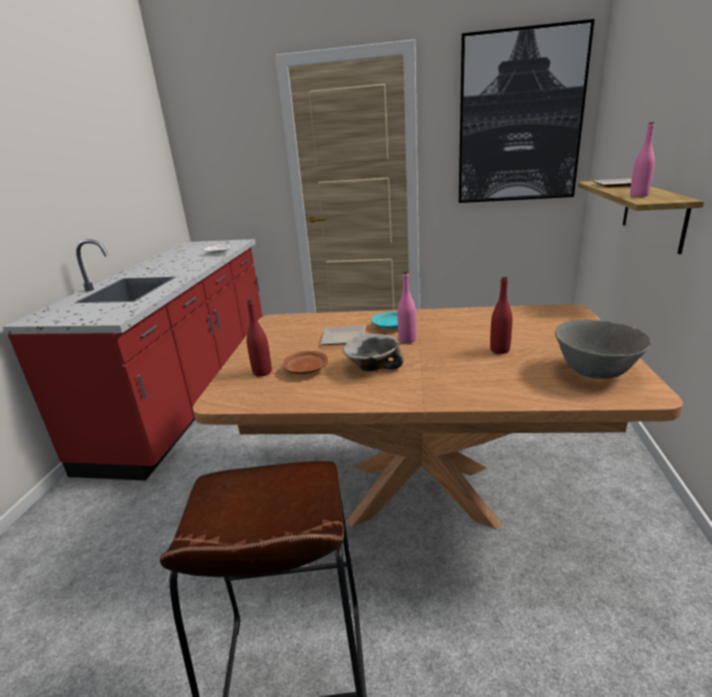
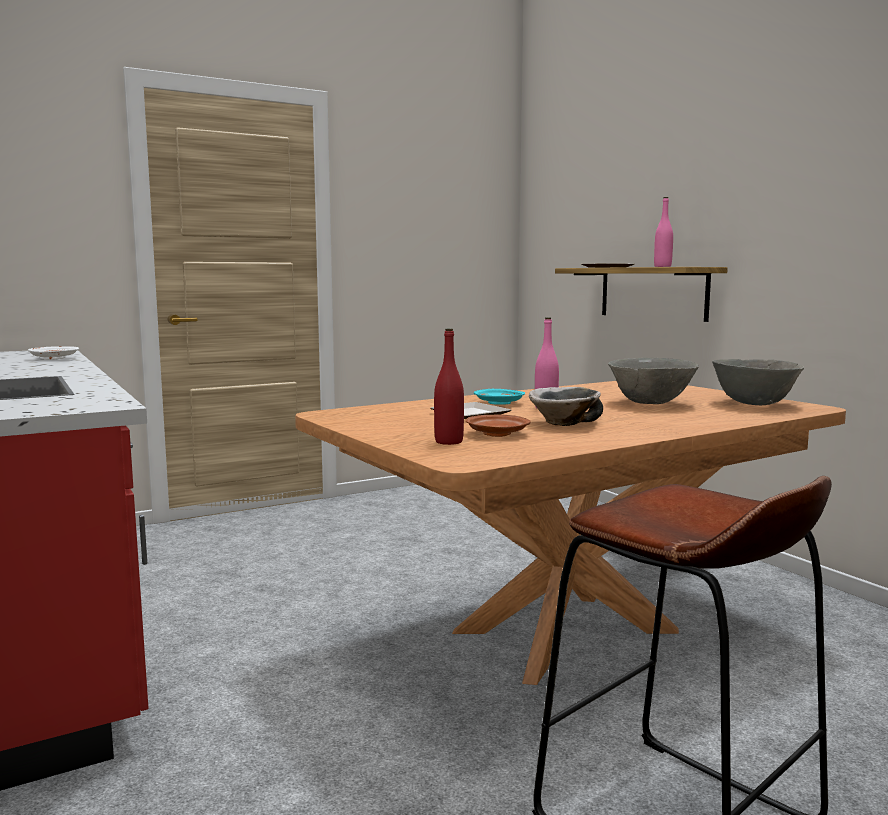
camera: 40 degrees left, 15 degrees down
picture [459,19,595,203] -> none
red bottle [490,276,513,354] -> grey bowl [608,358,699,404]

